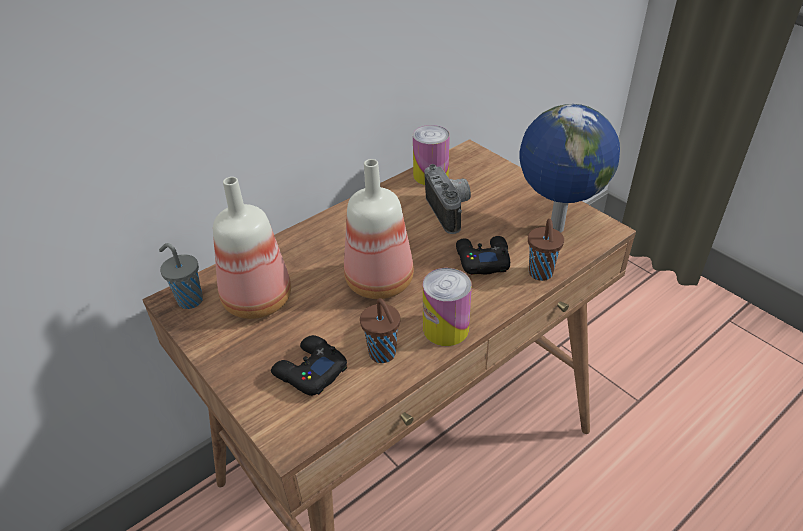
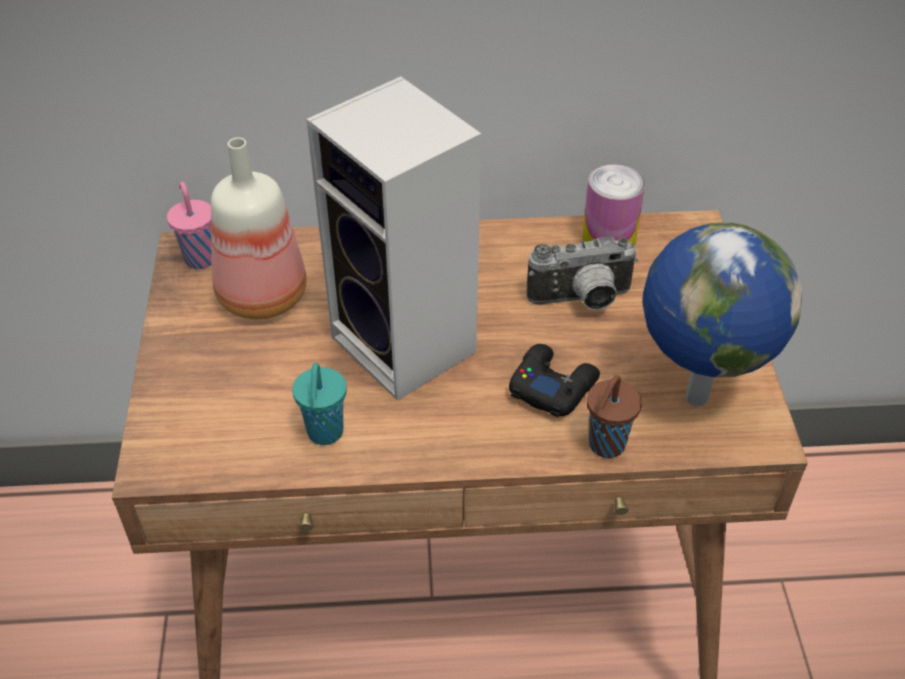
camera: 35 degrees right, 5 degrees up
grey cup [159,243,203,309] -> pink cup [167,182,212,269]
black game controller [271,335,347,396] -> none
bottle [344,159,414,299] -> speaker [306,76,481,401]
brown cup [360,298,400,363] -> turquoise cup [292,363,346,445]
can [423,268,472,346] -> none
camera [424,164,471,234] -> camera turned 60 degrees clockwise [526,236,638,310]

